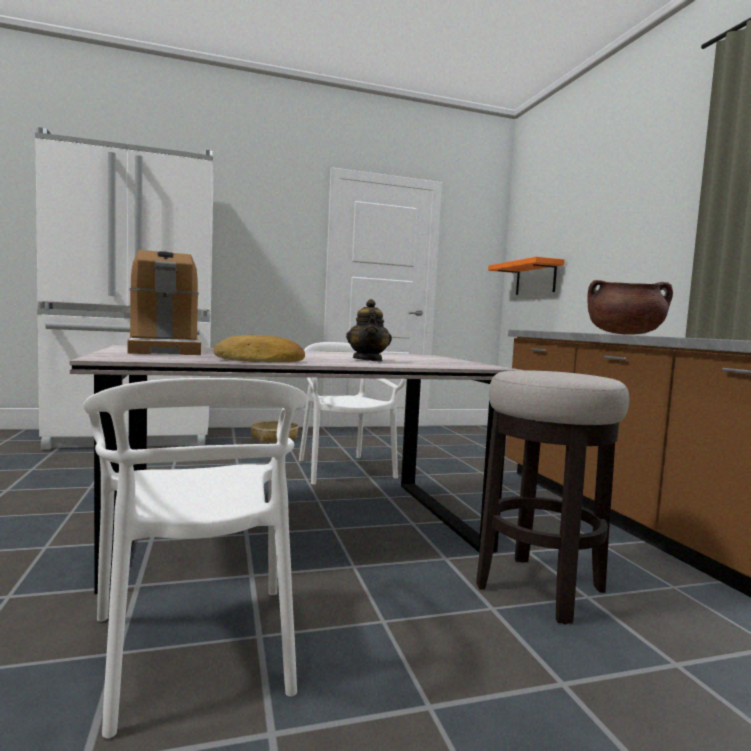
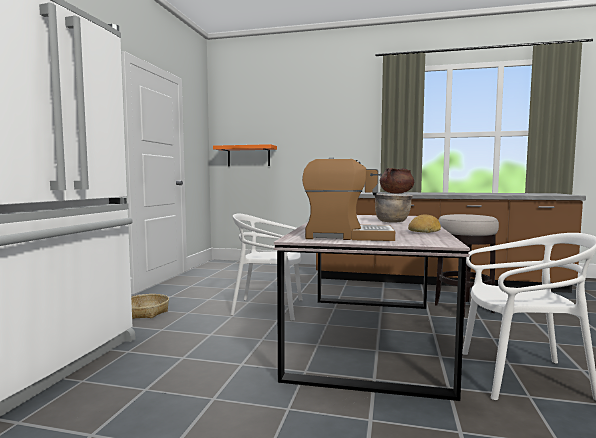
camera: 60 degrees left, 0 degrees up
teapot [346,299,392,362] -> brown cooking pot [375,193,413,223]

